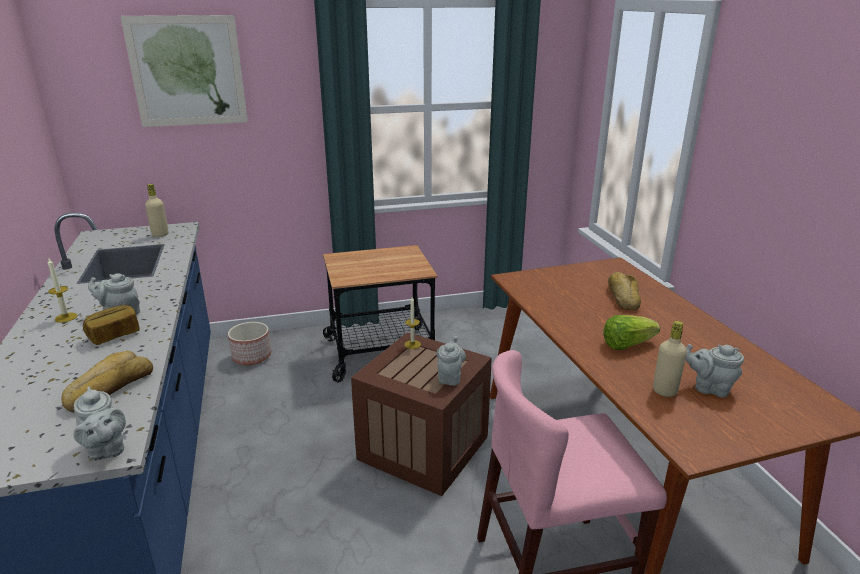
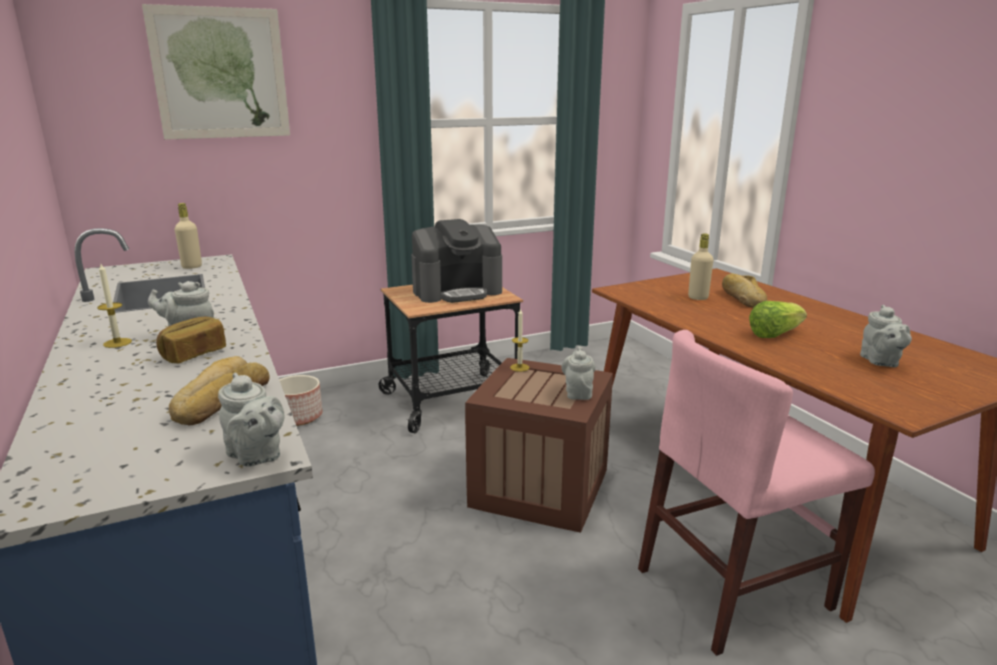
camera: 10 degrees left, 5 degrees down
beige bottle [653,321,687,397] -> beige bottle moved to [688,233,714,300]
grey teapot [686,344,744,398] -> grey teapot turned 105 degrees counterclockwise [860,305,912,367]
none -> coffee machine [411,219,502,303]

